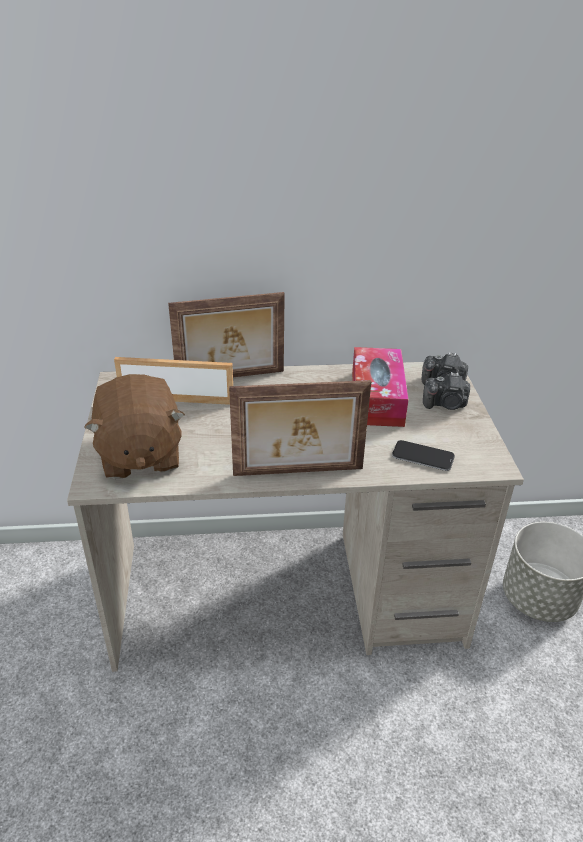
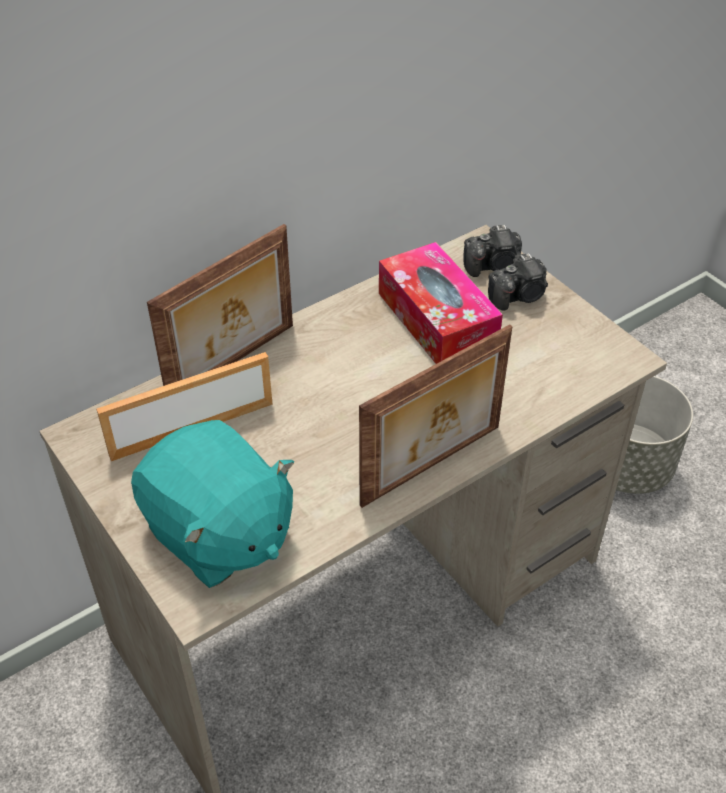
camera: 30 degrees left, 10 degrees up
brown plush toy [84,374,185,479] -> turquoise plush toy [131,420,294,588]
phone [392,440,455,471] -> none

